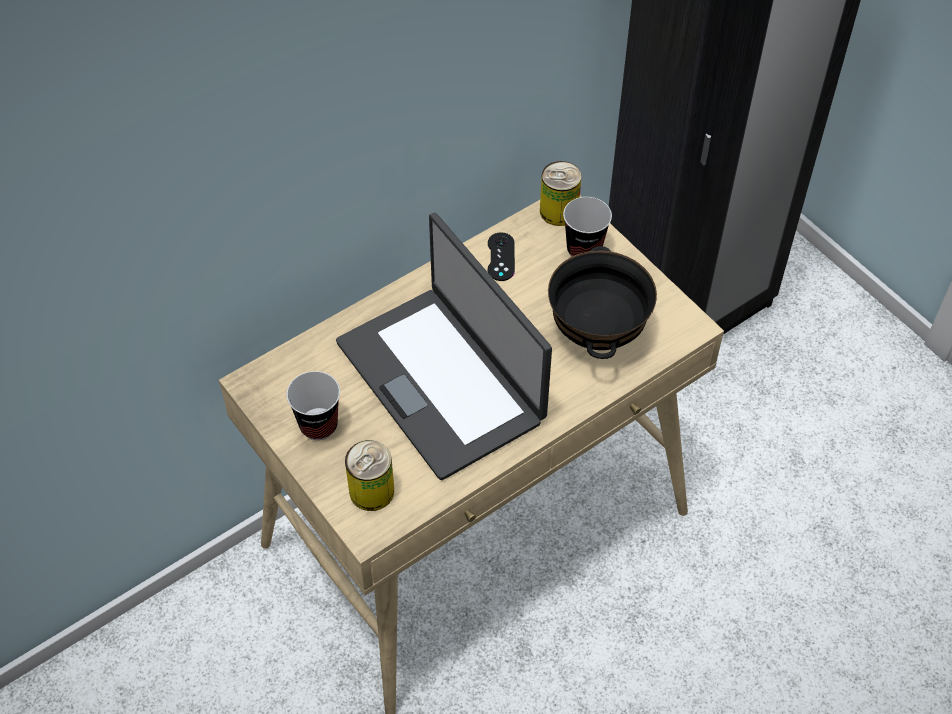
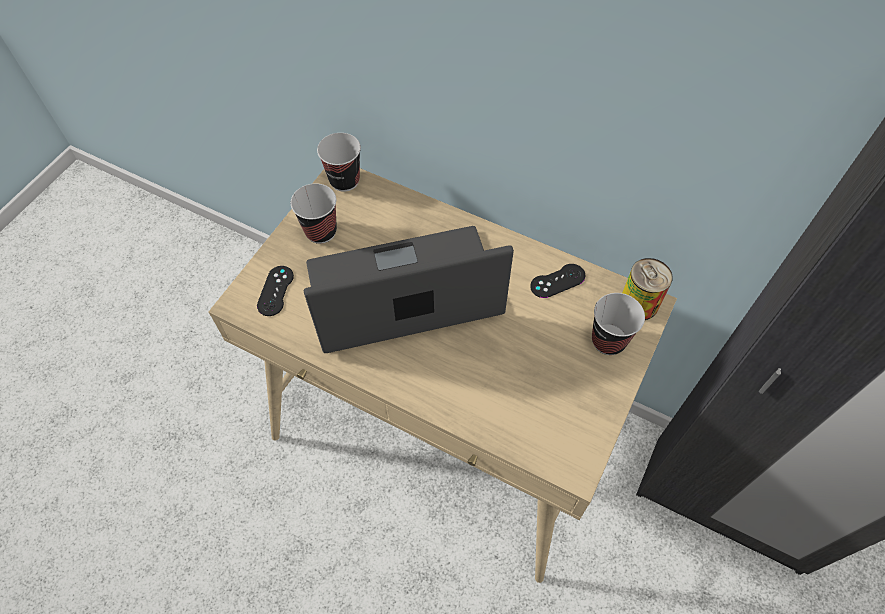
camera: 65 degrees right, 5 degrees up
laptop [336,213,552,480] -> laptop turned 45 degrees clockwise [304,226,514,353]
can [345,440,394,511] -> black game controller [257,266,294,316]
black bowl [548,246,657,359] -> none
none -> cup [317,133,361,192]

